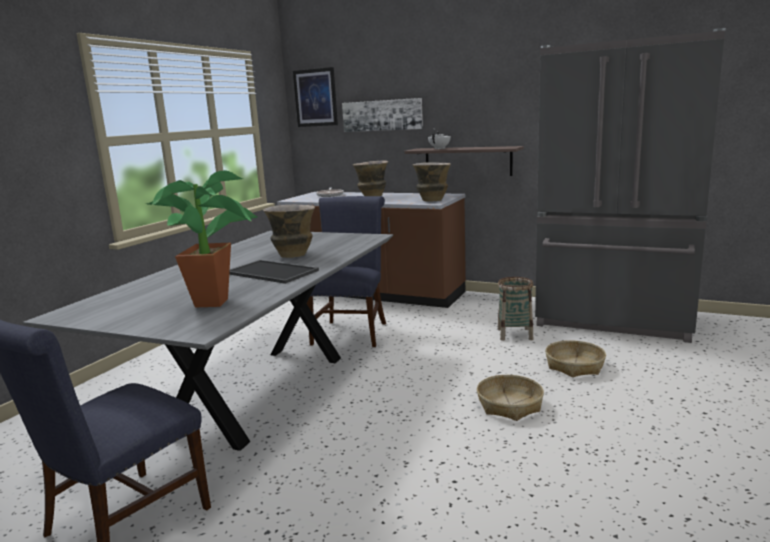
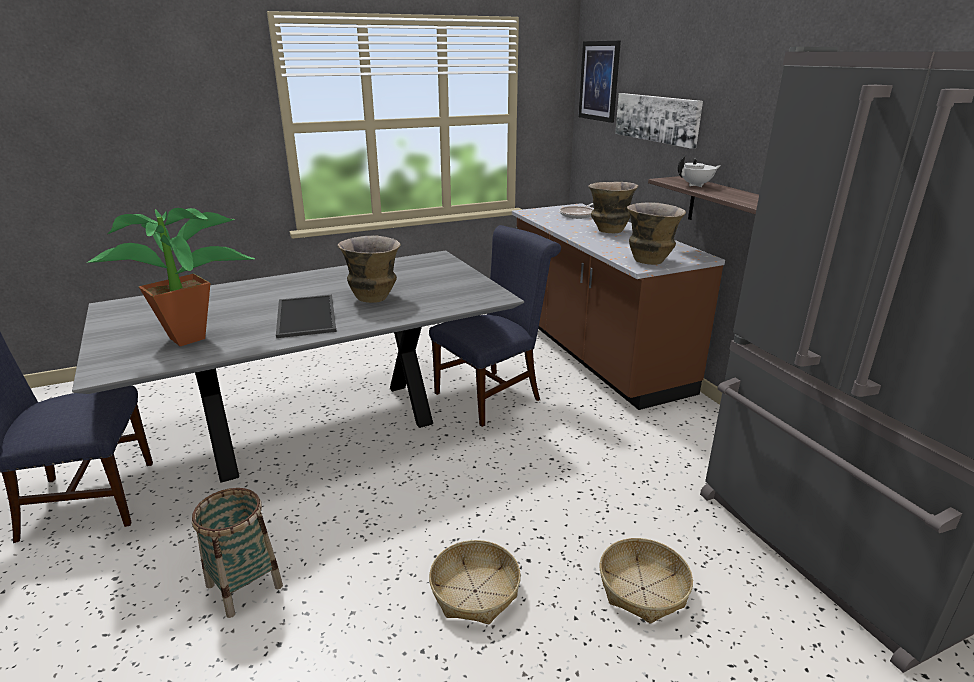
camera: 40 degrees right, 10 degrees up
basket [498,277,534,341] -> basket moved to [192,488,283,618]

